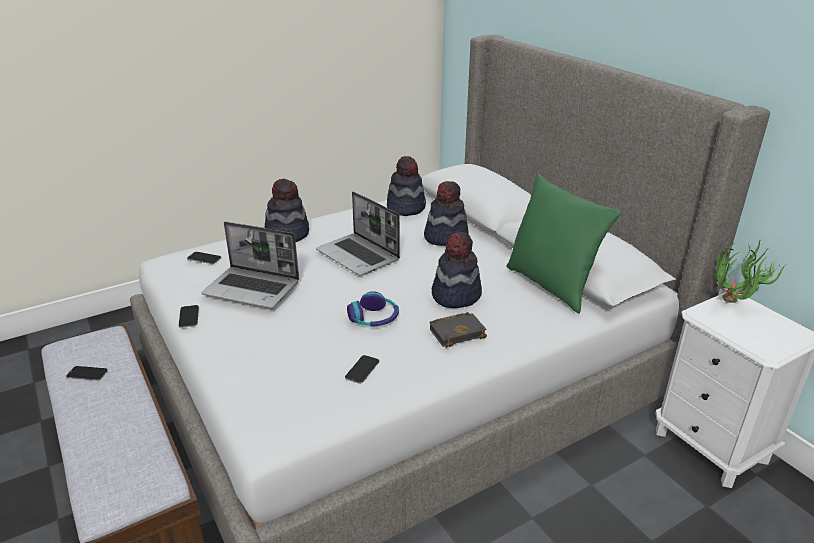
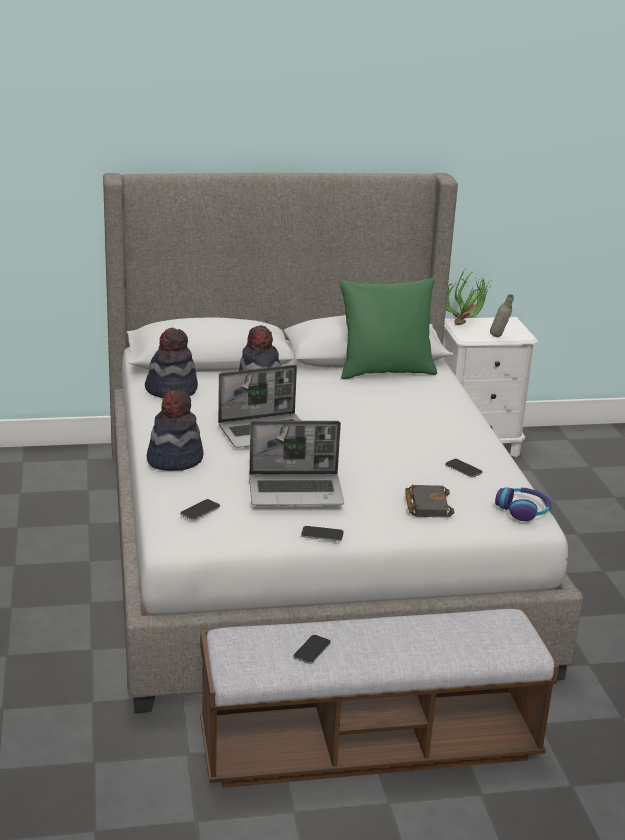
camera: 70 degrees left, 5 degrees down
laptop [202,222,299,308] -> laptop turned 45 degrees clockwise [249,421,344,505]
headphones [347,291,399,327] -> headphones moved to [495,487,552,521]
black book [430,312,487,348] -> black book moved to [405,485,455,518]
hat [432,232,482,308] -> none
none -> grey bottle [490,294,514,337]

